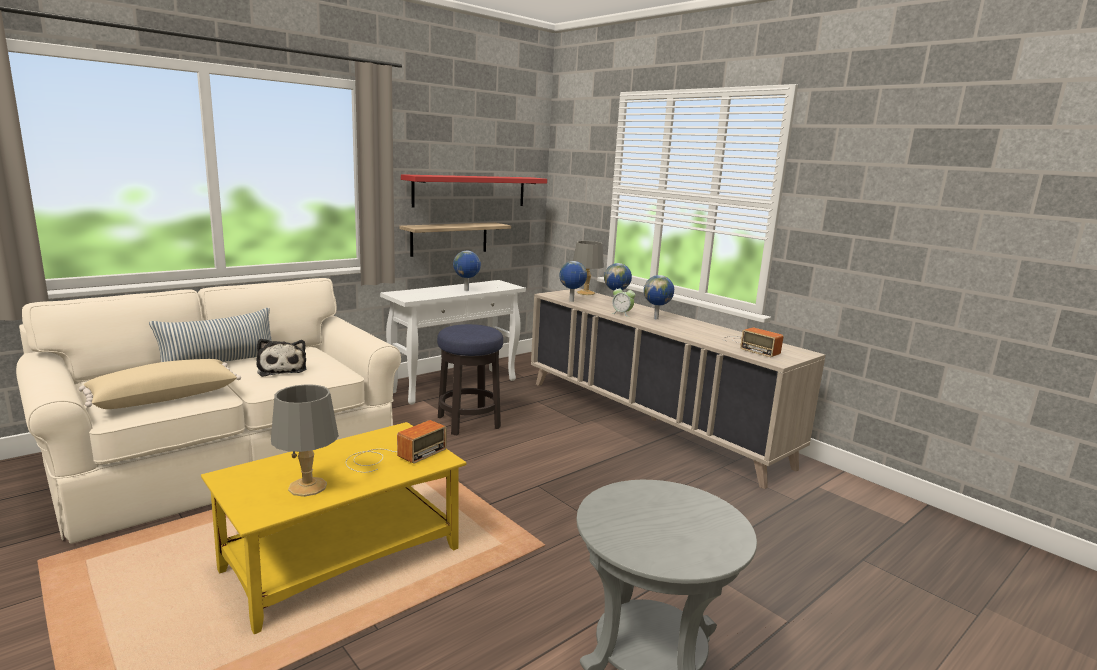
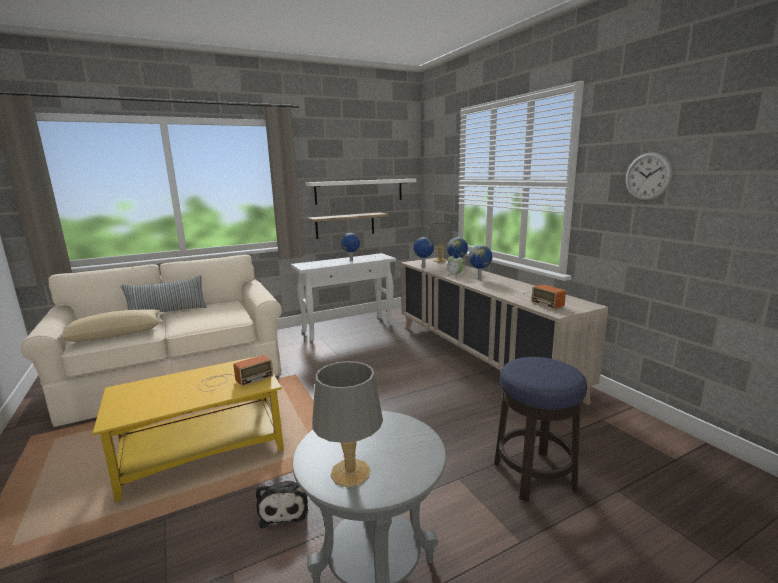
camera: 15 degrees right, 0 degrees up
plush toy [257,339,307,377] -> plush toy moved to [256,481,308,528]
grey table lamp [271,384,339,497] -> grey table lamp moved to [312,361,383,487]
red shelf [401,174,547,208] -> white shelf [306,179,416,205]
stool [437,324,503,436] -> stool moved to [494,357,587,502]
none -> wall clock [626,152,672,201]

